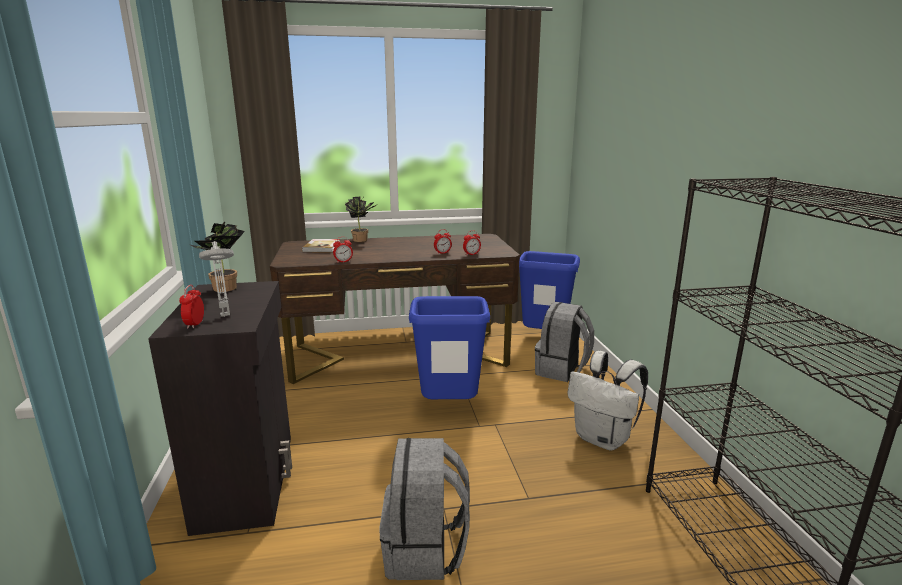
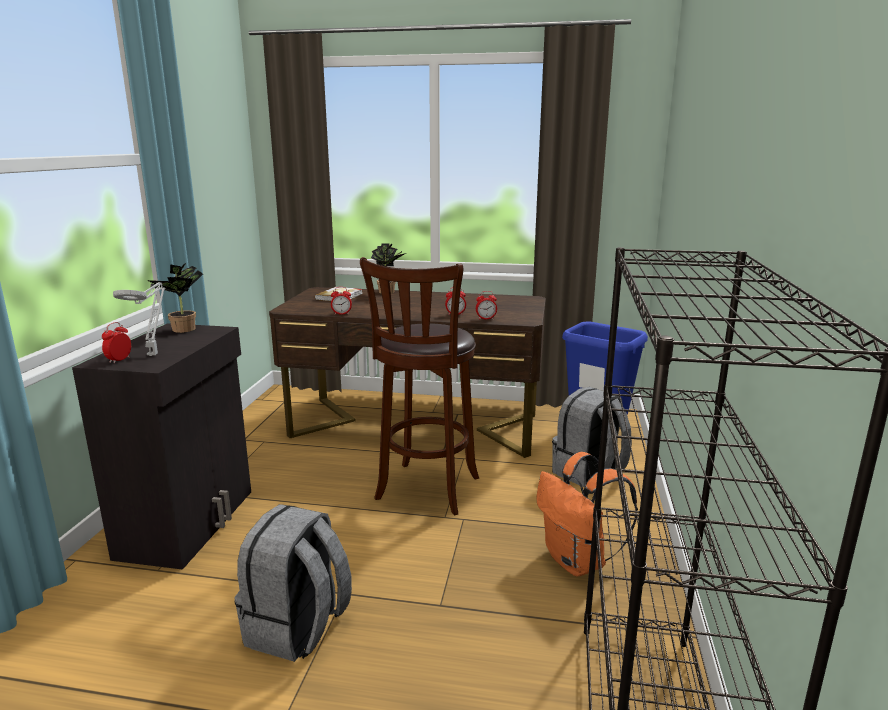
camera: 20 degrees right, 0 degrees up
blue trash can [409,296,490,399] -> brown stool [360,257,479,515]
white backpack [567,351,648,450] -> orange backpack [536,452,638,577]

